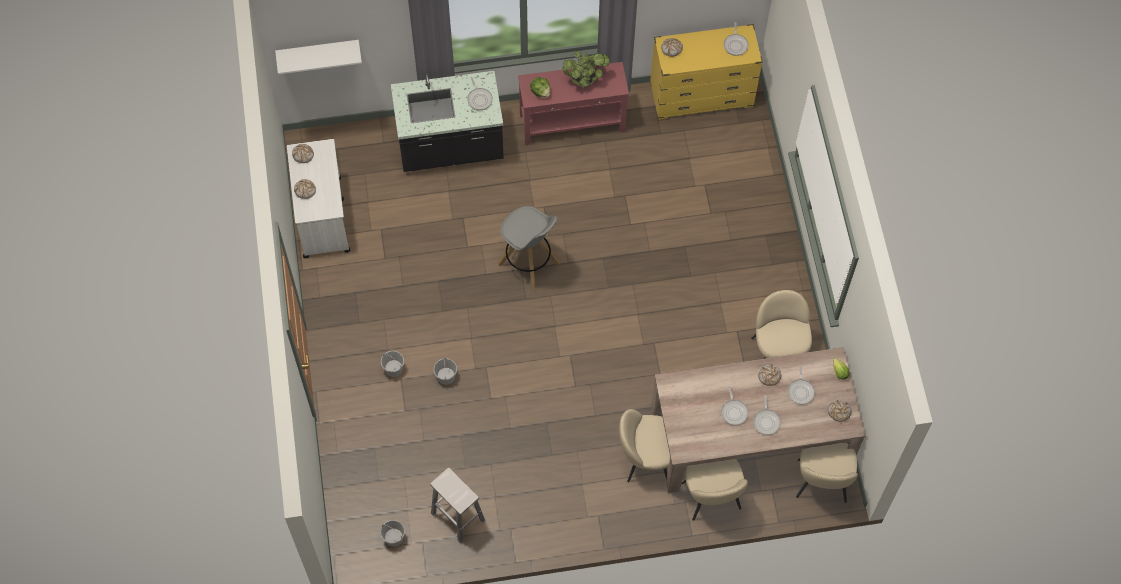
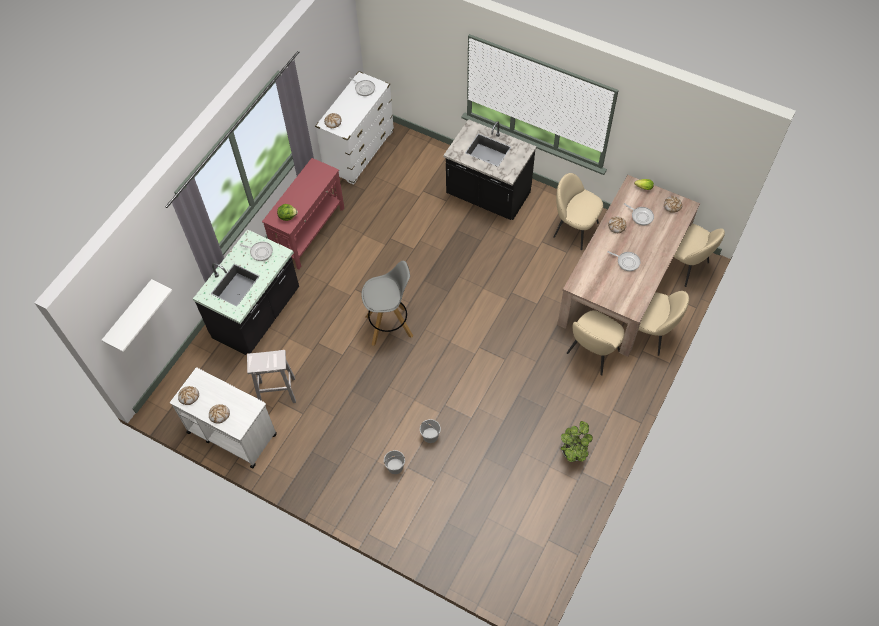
camera: 50 degrees left, 5 degrees down
white bucket [380,520,405,547] -> none
white stool [430,467,485,543] -> white stool moved to [247,350,296,403]
potted plant [563,51,610,87] -> potted plant moved to [560,421,593,462]
yellow dresser [650,24,763,120] -> white dresser [315,71,394,185]
frying pan [753,395,781,435] -> none
none -> black counter [443,119,537,220]

